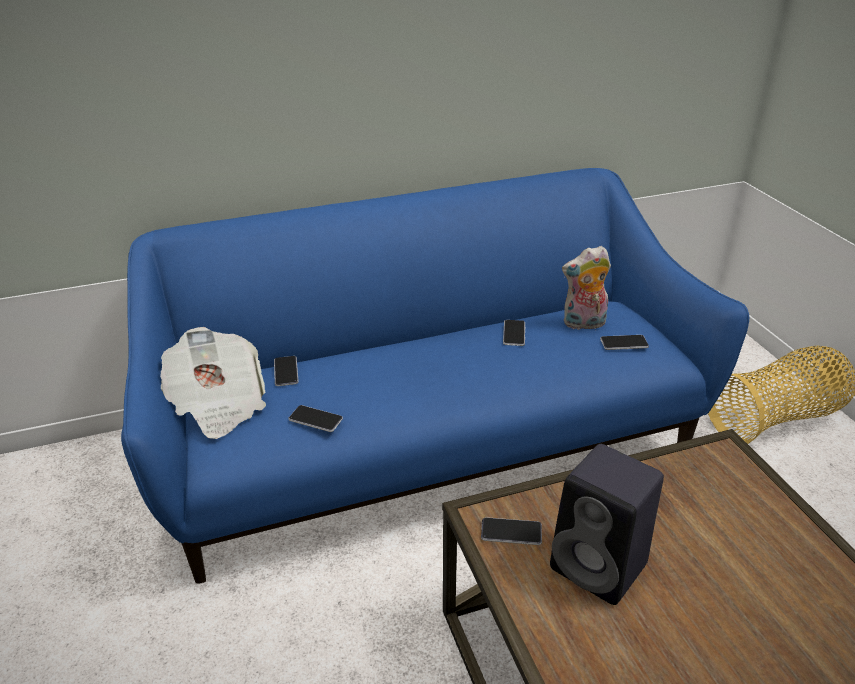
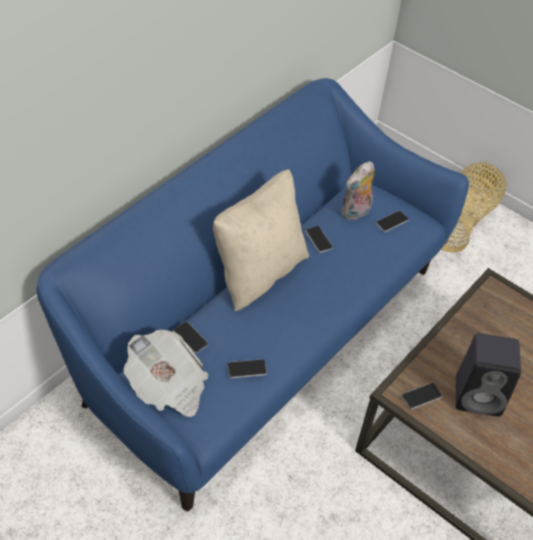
camera: 35 degrees left, 15 degrees up
none -> beige pillow [213,169,309,311]

